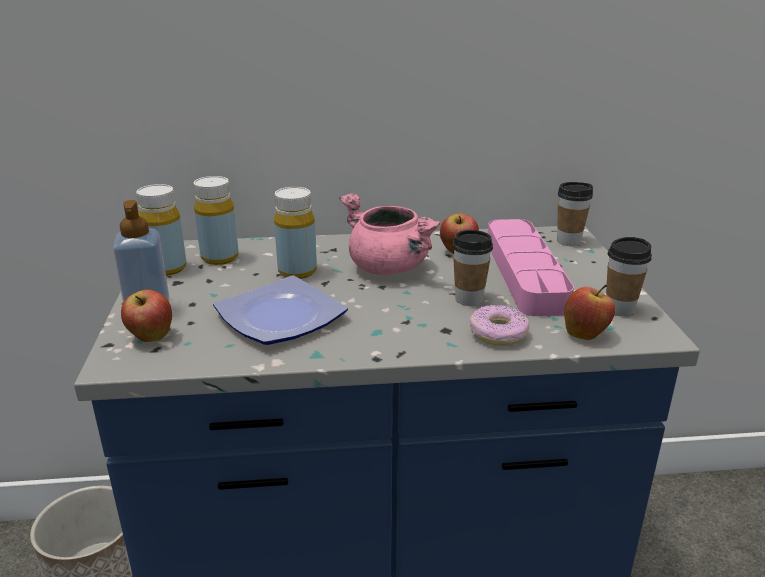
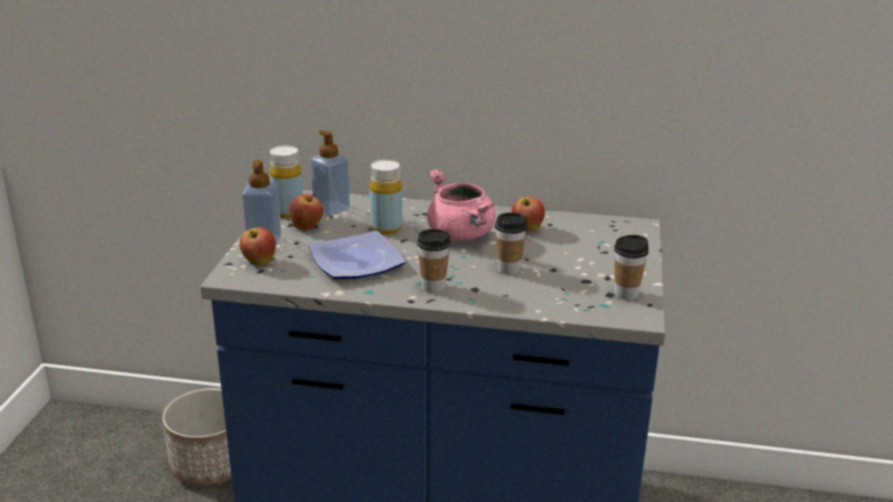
camera: 15 degrees right, 0 degrees up
yellow bottle [193,176,239,265] -> soap dispenser [310,130,350,216]
donut [470,305,529,346] -> none
pink tray [488,219,574,316] -> none
cup [557,182,593,246] -> cup moved to [417,229,451,293]
apple [564,285,615,340] -> apple moved to [289,193,323,231]

